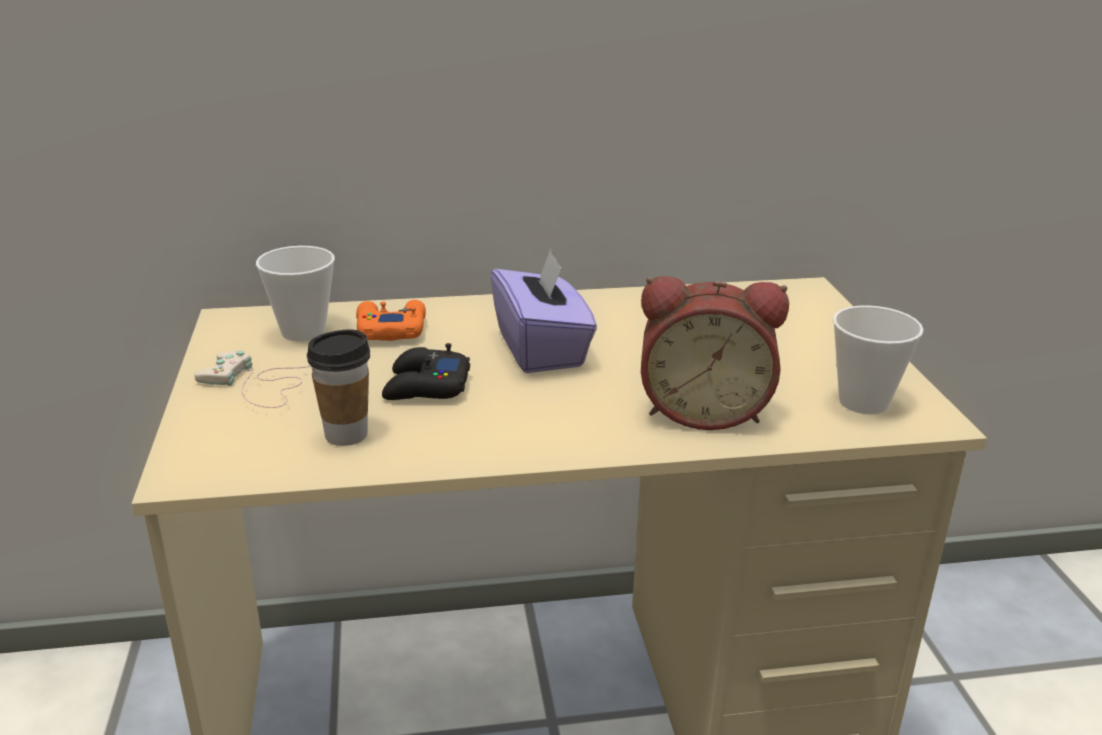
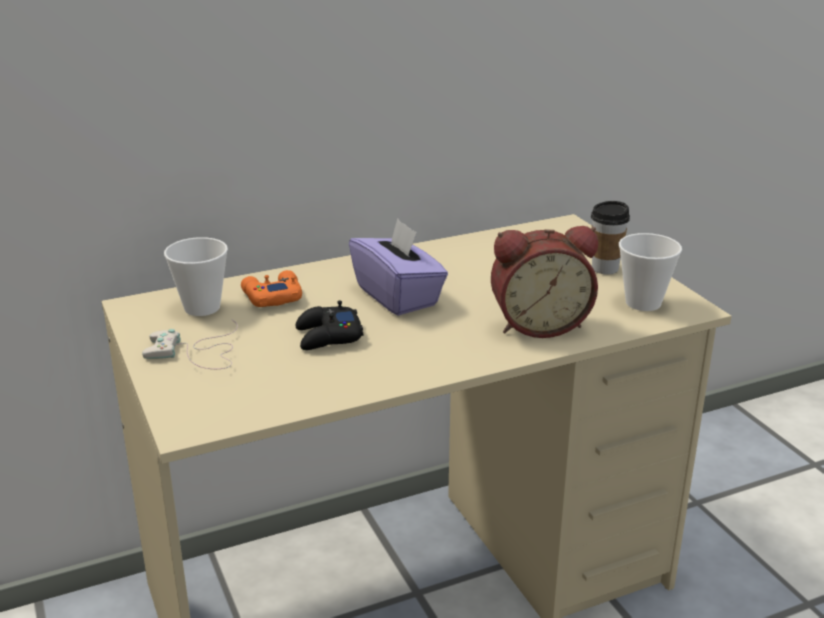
camera: 15 degrees left, 0 degrees up
cup [307,329,370,446] -> cup moved to [591,201,630,274]

